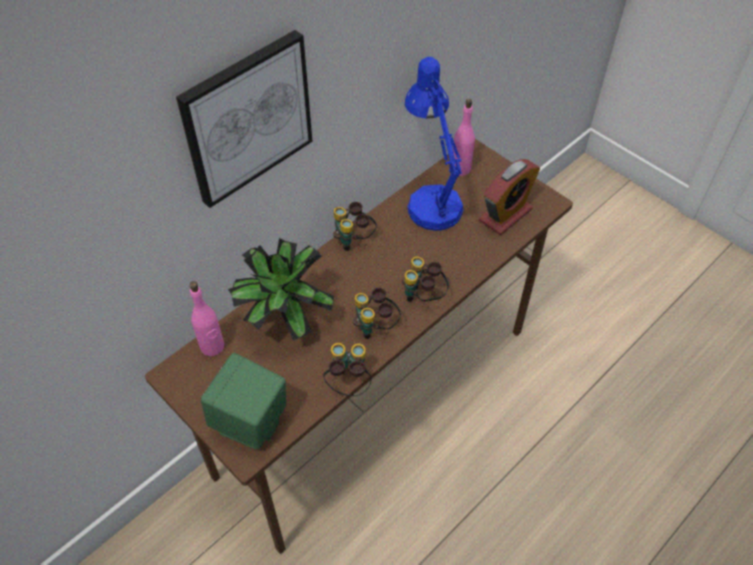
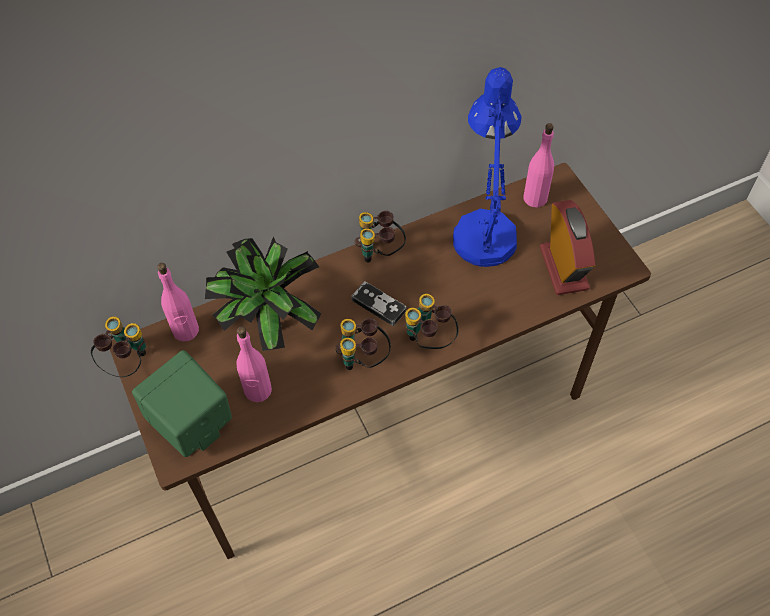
camera: 20 degrees right, 5 degrees up
picture [176,30,313,208] -> none
binoculars [323,343,371,396] -> binoculars moved to [91,316,146,377]
alarm clock [479,159,540,235] -> alarm clock turned 75 degrees counterclockwise [540,200,596,295]
none -> pink bottle [236,326,272,402]
none -> game controller [351,281,406,326]

